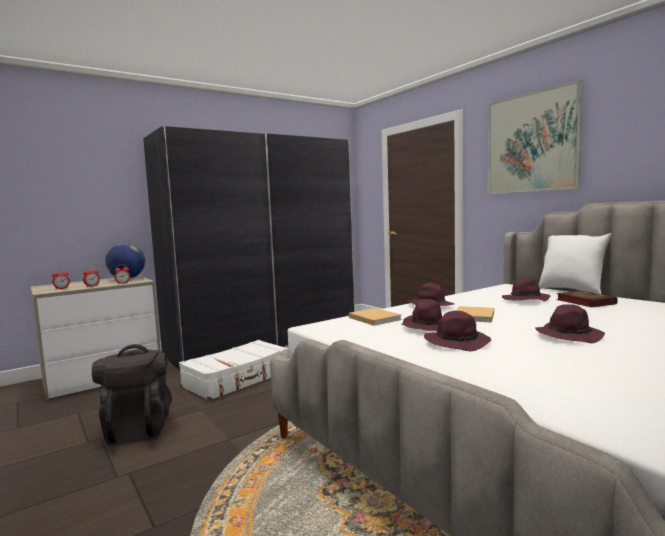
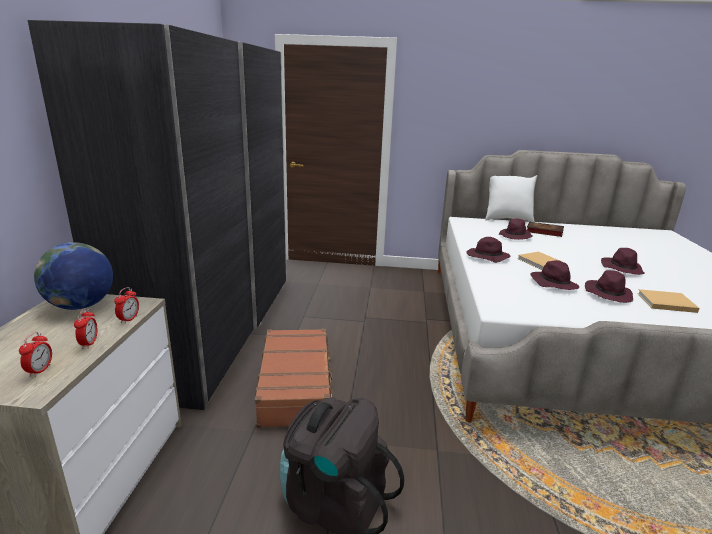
camera: 50 degrees left, 15 degrees up
white suitcase [179,340,289,401] -> brown suitcase [255,329,334,428]
beige book [349,308,402,326] -> beige book moved to [637,289,700,313]
picture [488,80,584,194] -> none

